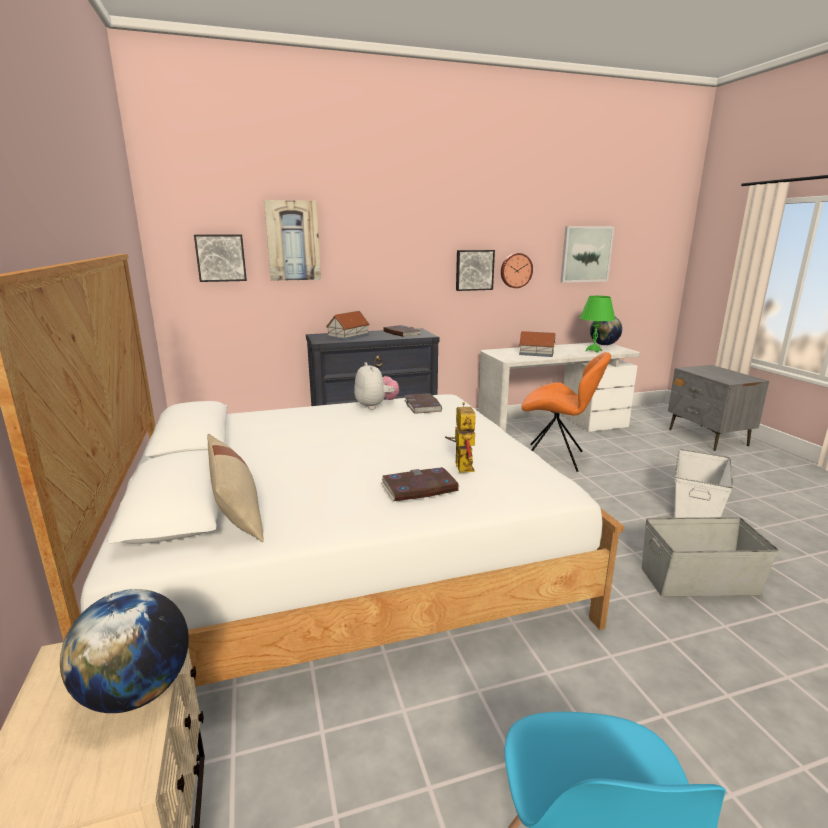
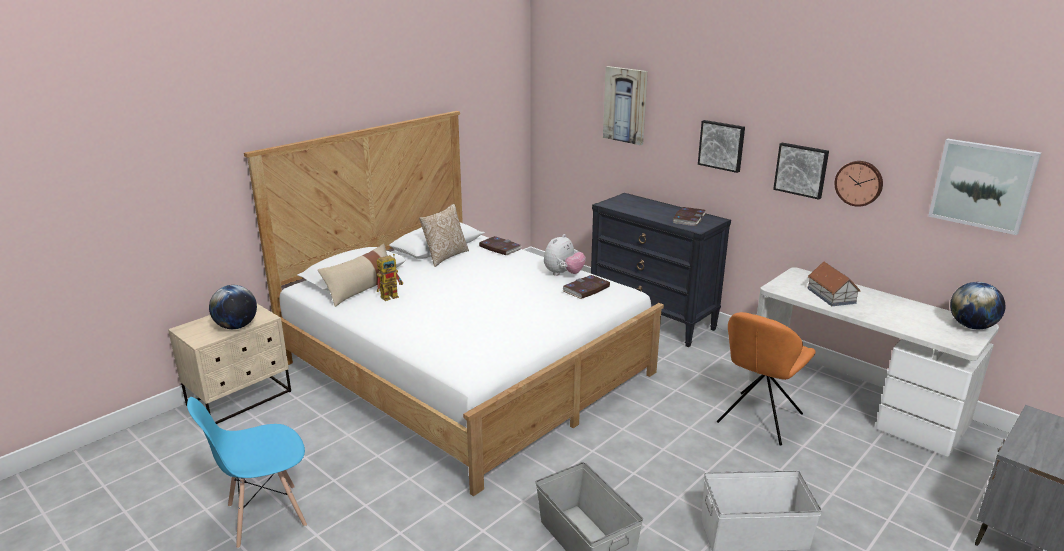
camera: 60 degrees right, 5 degrees up
picture [194,235,247,282] -> picture moved to [698,120,745,173]
toy house [326,311,370,341] -> none
book [381,467,459,501] -> book moved to [479,236,521,256]
toy robot [445,402,475,473] -> toy robot moved to [377,254,403,301]
orange chair [521,352,611,472] -> orange chair turned 45 degrees clockwise [717,312,816,446]
green table lamp [580,296,616,353] -> none
none -> pillow [419,204,469,267]

